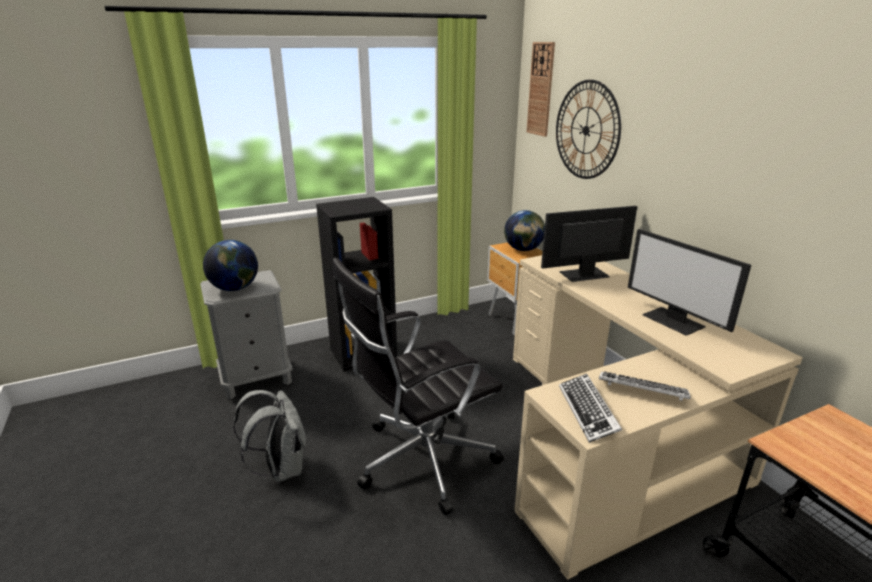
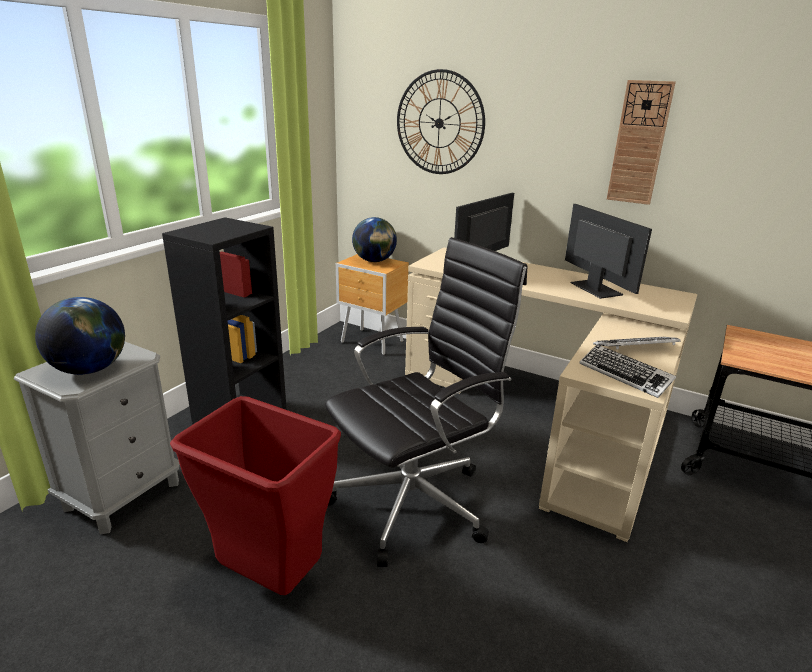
camera: 35 degrees left, 0 degrees up
grey backpack [233,390,306,482] -> red trash can [170,396,341,595]
black office chair [332,258,504,515] -> black office chair turned 150 degrees counterclockwise [325,237,527,567]
wall clock [527,42,555,137] -> wall clock moved to [607,80,676,205]
monitor [628,229,751,336] -> monitor turned 135 degrees counterclockwise [565,204,652,299]

